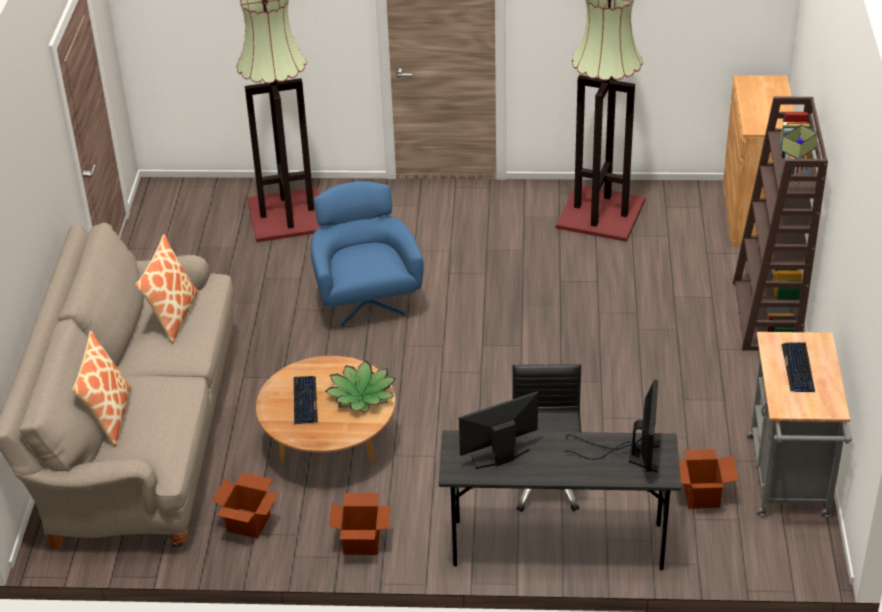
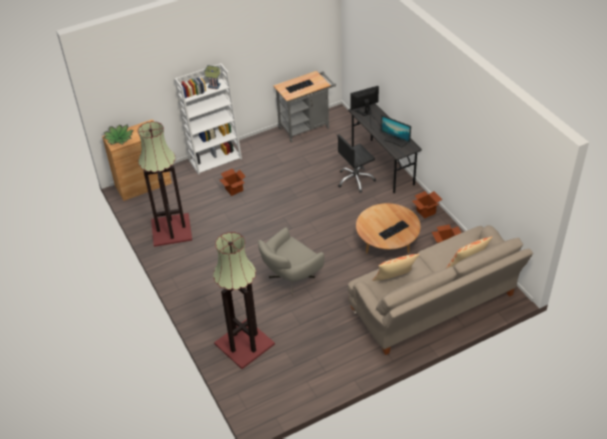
camera: 120 degrees left, 5 degrees up
blue armchair [311,181,424,328] -> grey armchair [258,227,324,295]
potted plant [325,361,396,413] -> potted plant moved to [103,124,134,145]
cardboard box [679,449,739,509] -> cardboard box moved to [220,168,246,196]
brown bookcase [733,97,828,351] -> white bookcase [174,63,242,175]

